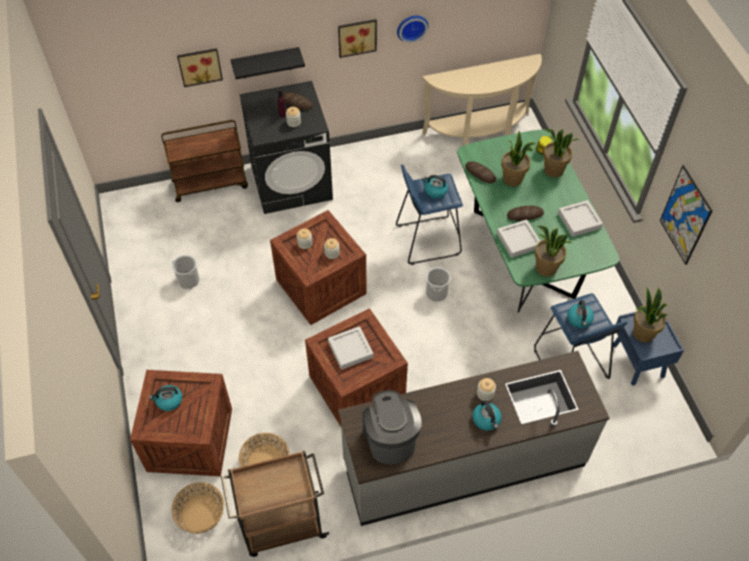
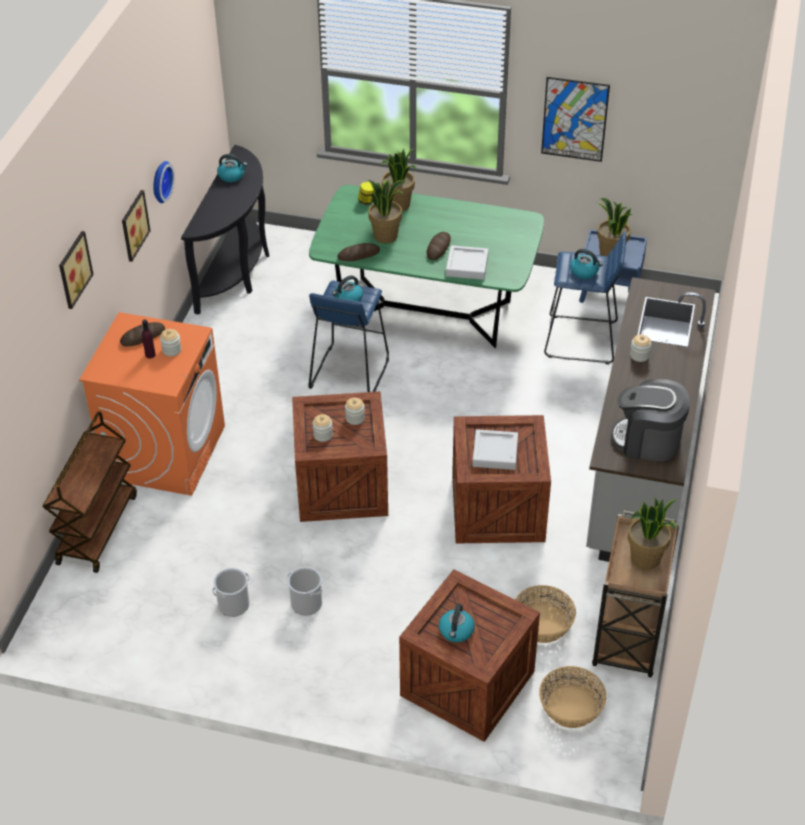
camera: 60 degrees left, 10 degrees down
picture [177,48,223,87] -> picture moved to [59,231,94,309]
black shelf [231,47,305,79] -> none
black washing machine [240,81,333,214] -> orange washing machine [79,312,225,496]
beige console table [422,54,542,146] -> black console table [181,145,269,315]
bucket [426,267,450,301] -> bucket moved to [287,567,323,616]
kettle [472,400,502,431] -> kettle moved to [217,154,247,182]
potted plant [535,226,572,277] -> potted plant moved to [628,498,677,570]
grey tray [558,200,603,237] -> none

